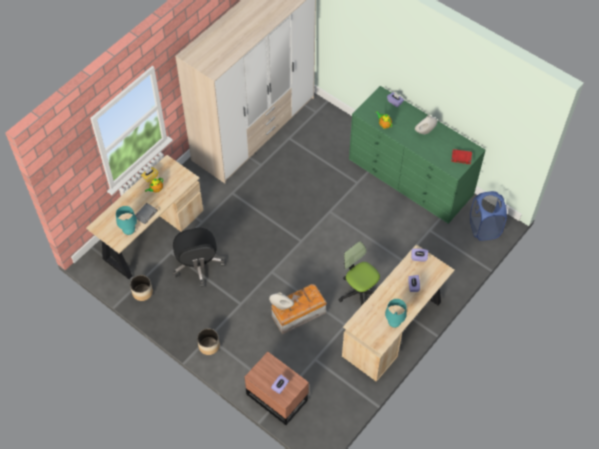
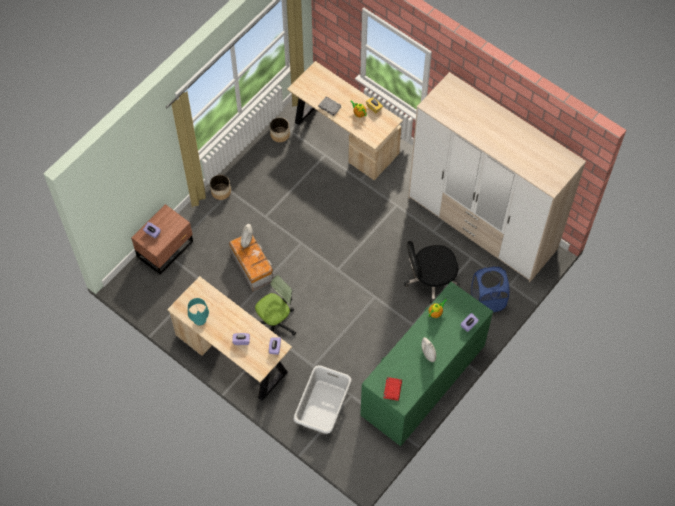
camera: 90 degrees right, 5 degrees up
turquoise table lamp [116,206,137,235] -> none
black office chair [173,228,225,287] -> black office chair moved to [404,241,460,305]
blue laundry basket [470,191,507,241] -> blue laundry basket moved to [471,266,509,312]
none -> grey laundry basket [293,365,352,434]

